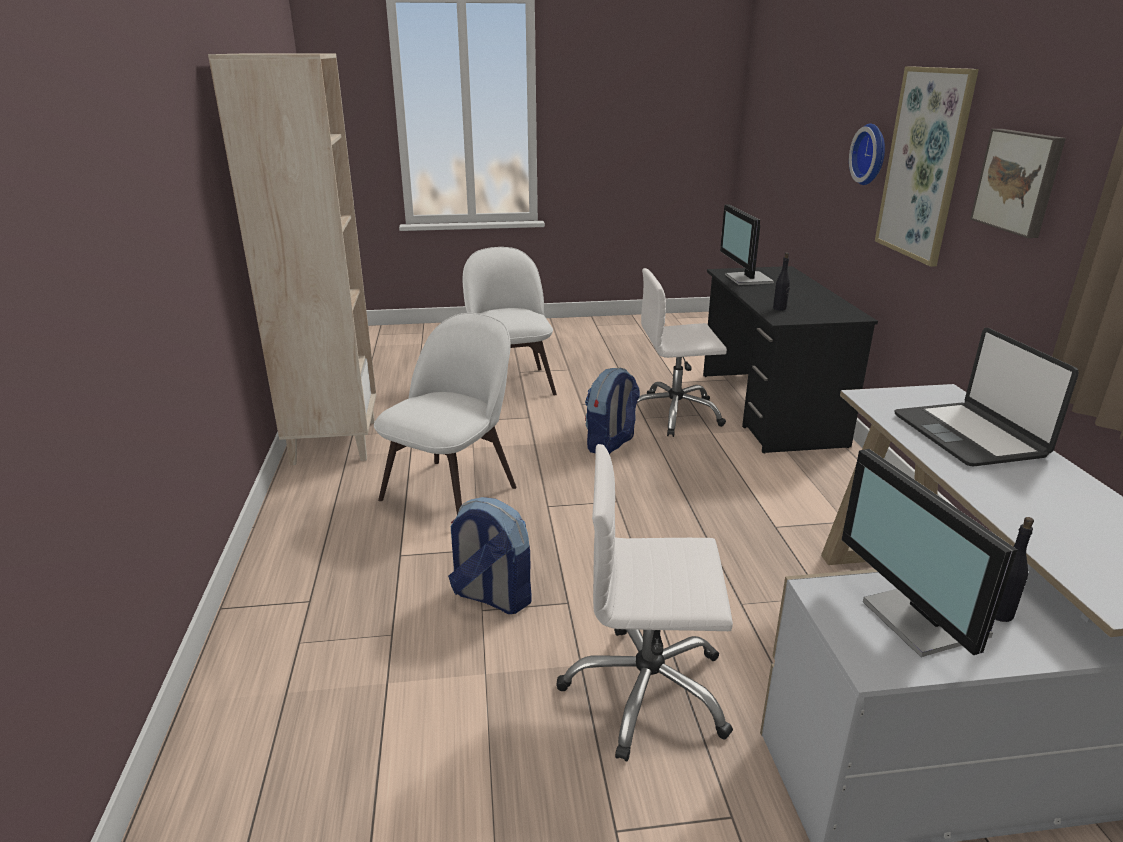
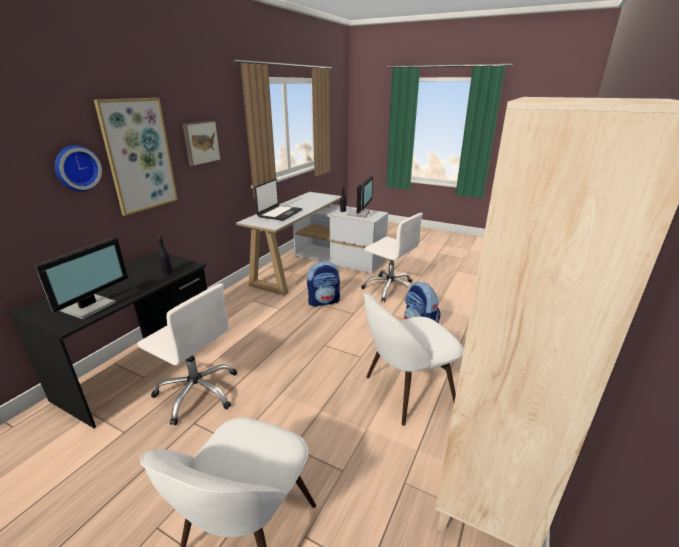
camera: 145 degrees left, 0 degrees up
backpack [585,368,640,454] -> backpack moved to [307,261,340,306]

